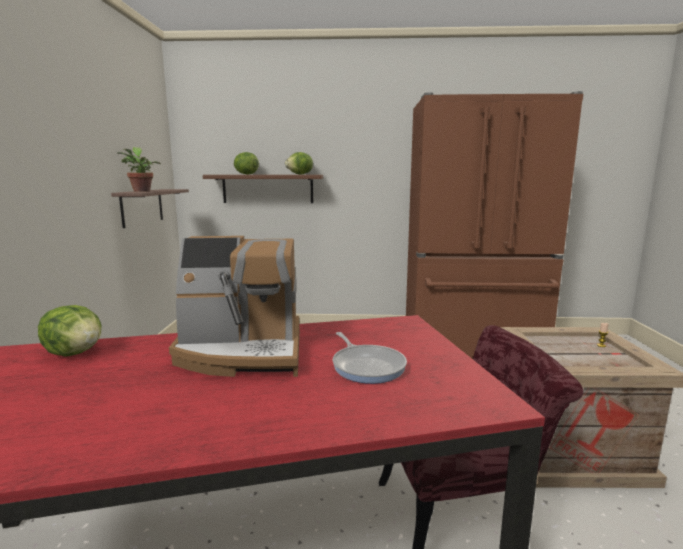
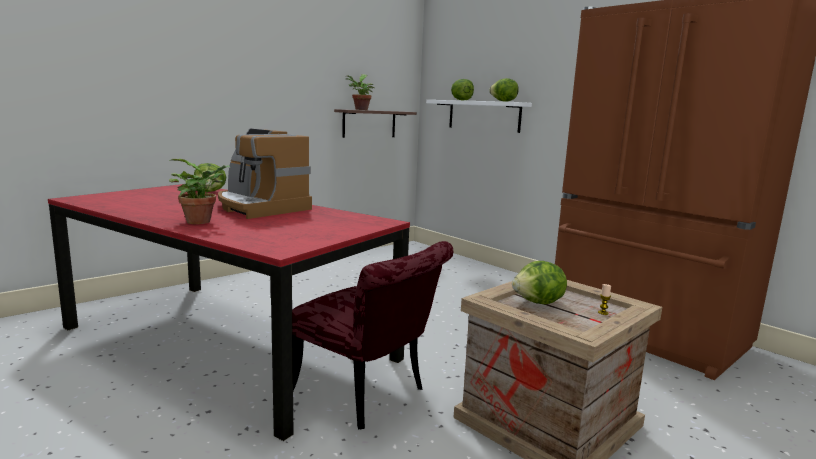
camera: 45 degrees right, 0 degrees up
brown shelf [203,175,323,203] -> white shelf [426,100,532,133]
frying pan [333,332,407,384] -> none
none -> potted plant [169,159,230,224]
none -> lettuce [512,261,567,304]

